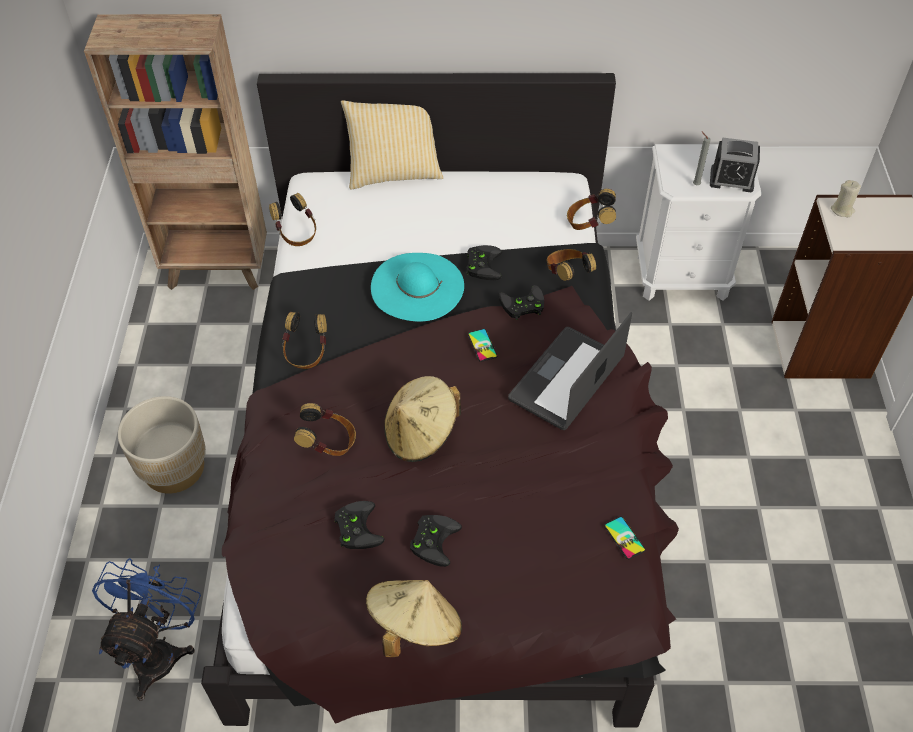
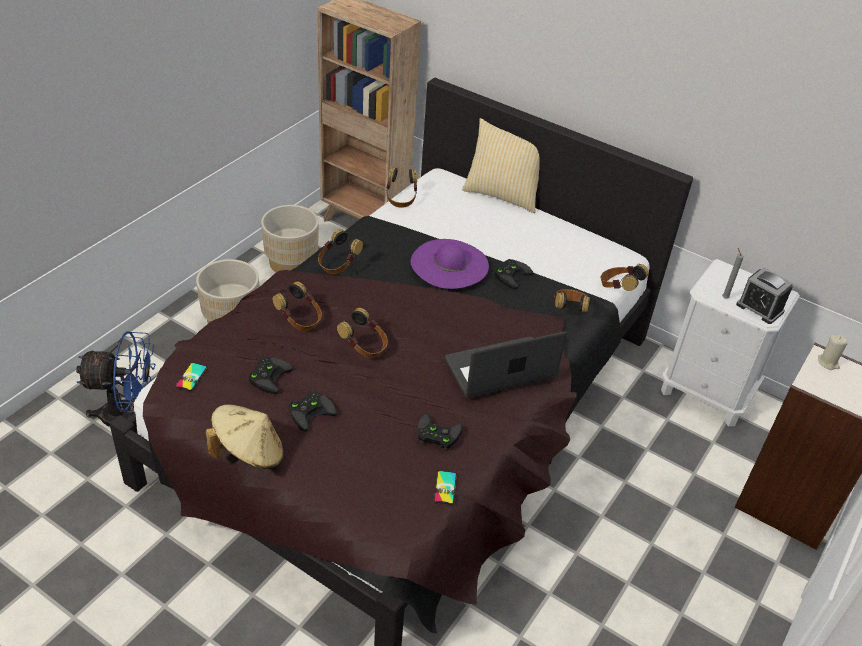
camera: 30 degrees right, 10 degrees down
blue fan [92,558,201,701] -> blue fan turned 45 degrees clockwise [76,331,156,427]
turquoise hat [371,253,464,322] -> purple hat [411,239,489,289]
beige hat [384,376,461,462] -> headphones [337,308,388,358]
phone [468,329,497,362] -> phone moved to [175,363,207,391]
black game controller [499,285,544,320] -> black game controller moved to [418,414,463,450]
none -> beige planter [261,205,319,273]

